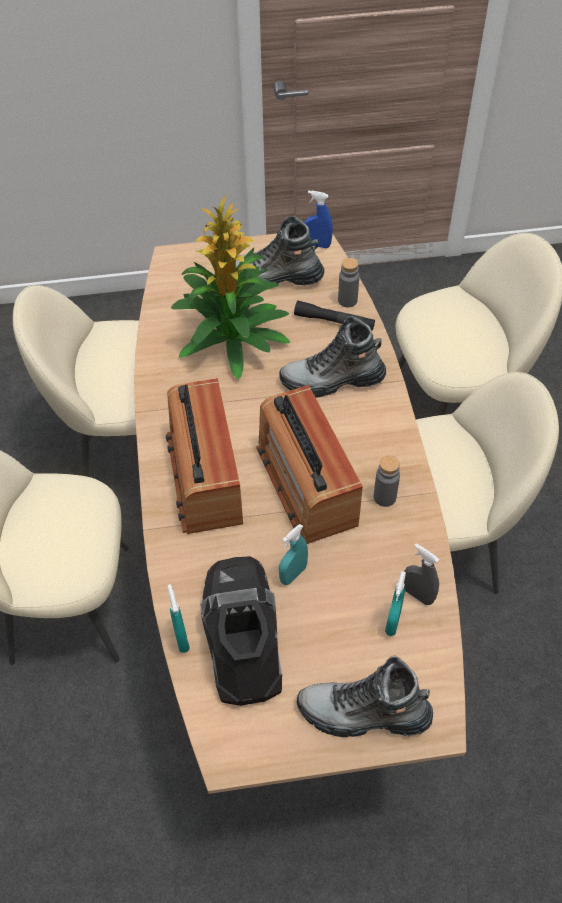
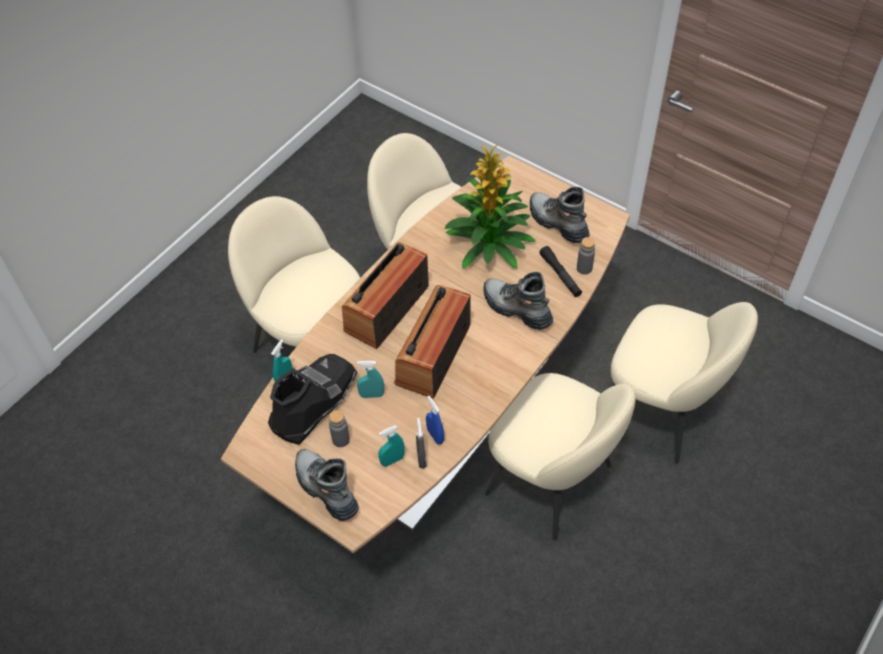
camera: 45 degrees right, 0 degrees up
blue spray bottle [304,190,333,248] -> blue spray bottle moved to [426,396,444,444]
grey bottle [374,456,400,507] -> grey bottle moved to [329,410,350,447]

